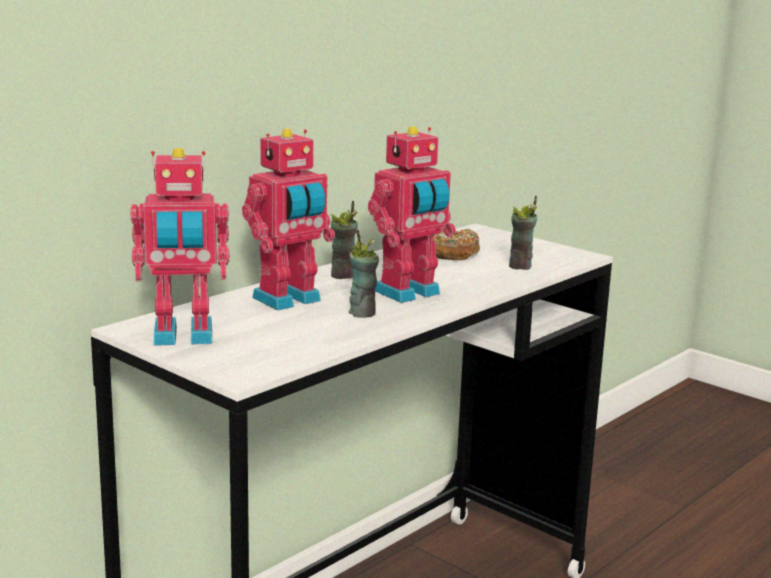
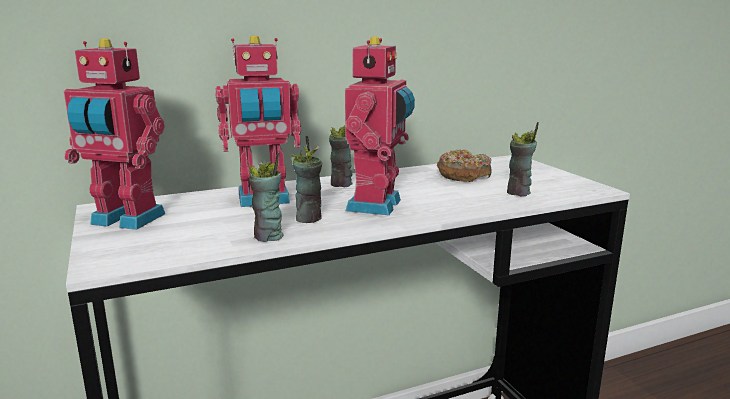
camera: 25 degrees right, 0 degrees up
toy robot [368,126,456,303] -> toy robot turned 60 degrees counterclockwise [345,36,415,215]
none -> cup [249,152,284,242]

